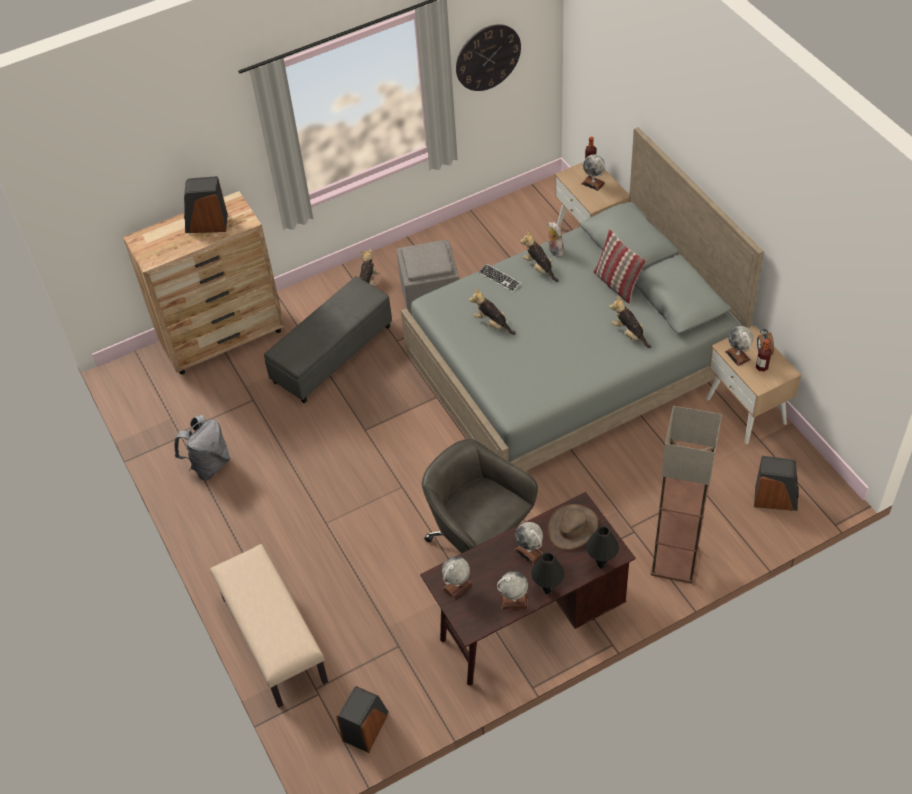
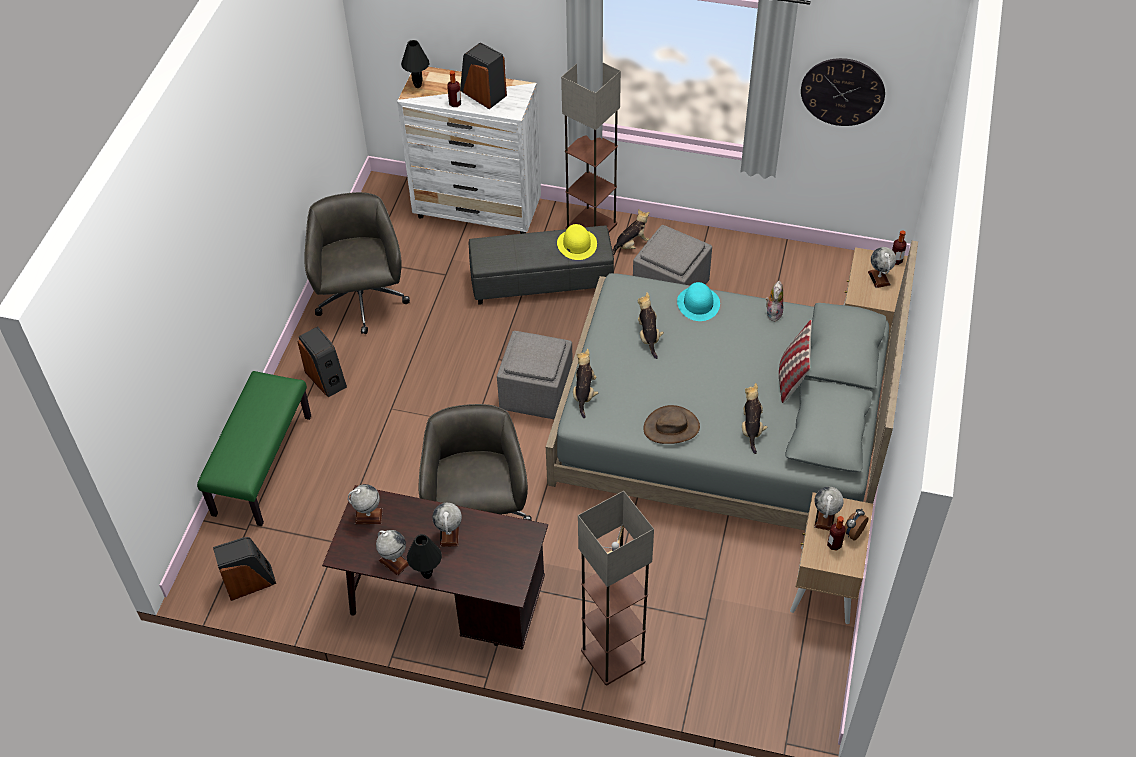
camera: 40 degrees right, 0 degrees up
brown dresser [123,191,285,374] -> white dresser [397,67,541,234]
grey backpack [174,415,230,480] -> grey office chair [304,192,410,334]
beige bench [210,544,328,708] -> green bench [197,371,311,526]
keyboard [478,264,521,292] -> turquoise hat [677,282,720,321]
plush toy [520,231,559,282] -> plush toy moved to [573,349,598,418]
brown hat [548,504,598,550] -> brown hat moved to [643,405,700,444]
black table lamp [586,526,619,568] -> black table lamp moved to [401,40,429,88]
speaker [754,456,799,511] -> speaker moved to [298,326,347,397]
none -> bottle [447,71,461,107]
none -> grey ottoman [497,331,573,419]
none -> yellow hat [557,224,597,260]
none -> floor lamp [561,63,621,232]

